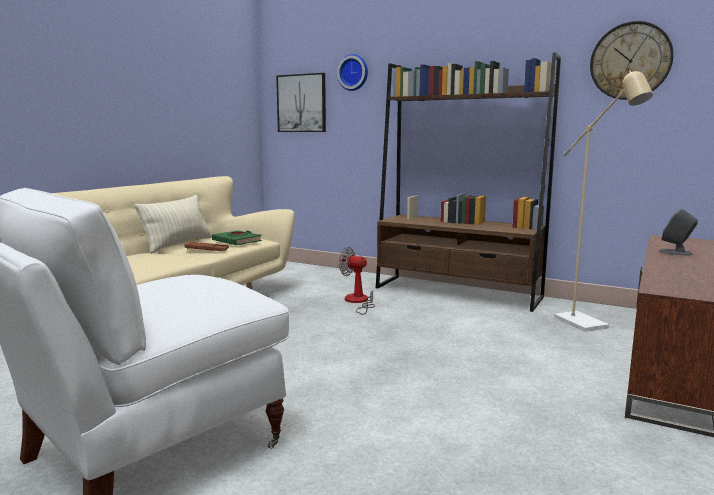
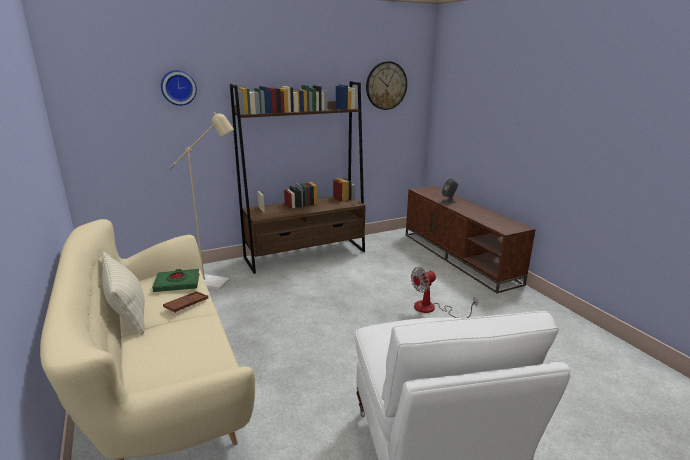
camera: 55 degrees left, 10 degrees up
picture [276,73,326,132] -> none
fan [339,247,375,315] -> fan moved to [411,267,478,318]
beige floor lamp [554,70,653,332] -> beige floor lamp moved to [169,112,234,290]

